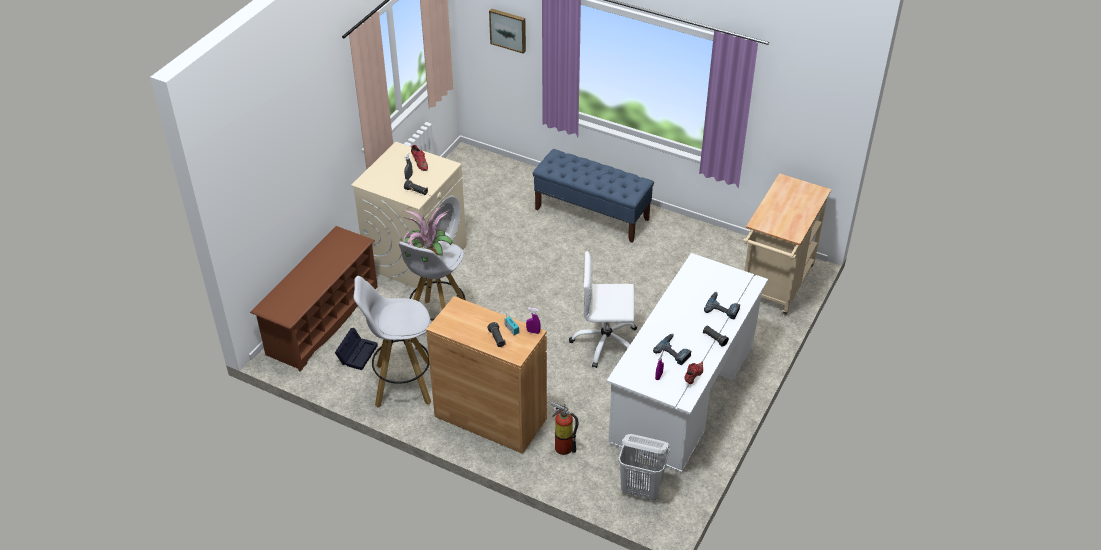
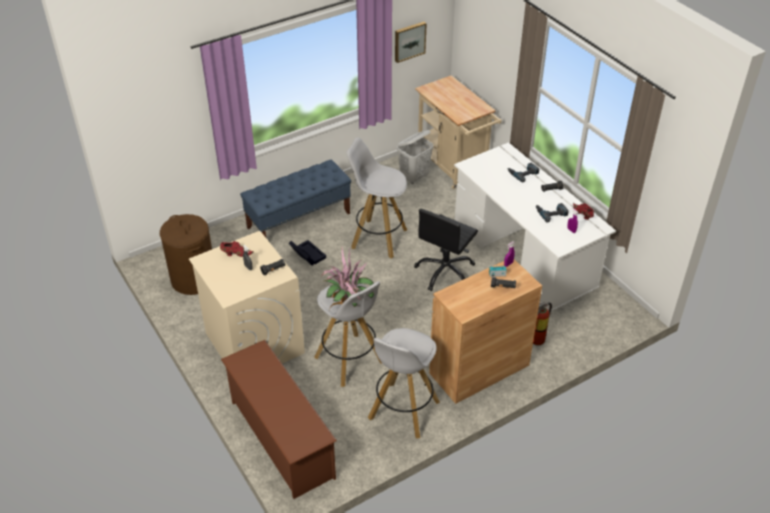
camera: 60 degrees left, 0 degrees up
black storage box [335,328,378,370] -> black storage box moved to [289,240,326,266]
picture [489,9,526,54] -> picture moved to [395,22,427,63]
white office chair [569,251,637,368] -> black office chair [414,209,478,291]
white laundry basket [618,434,670,500] -> white laundry basket moved to [397,130,433,184]
none -> brown laundry basket [160,214,212,295]
none -> white stool [347,138,407,258]

